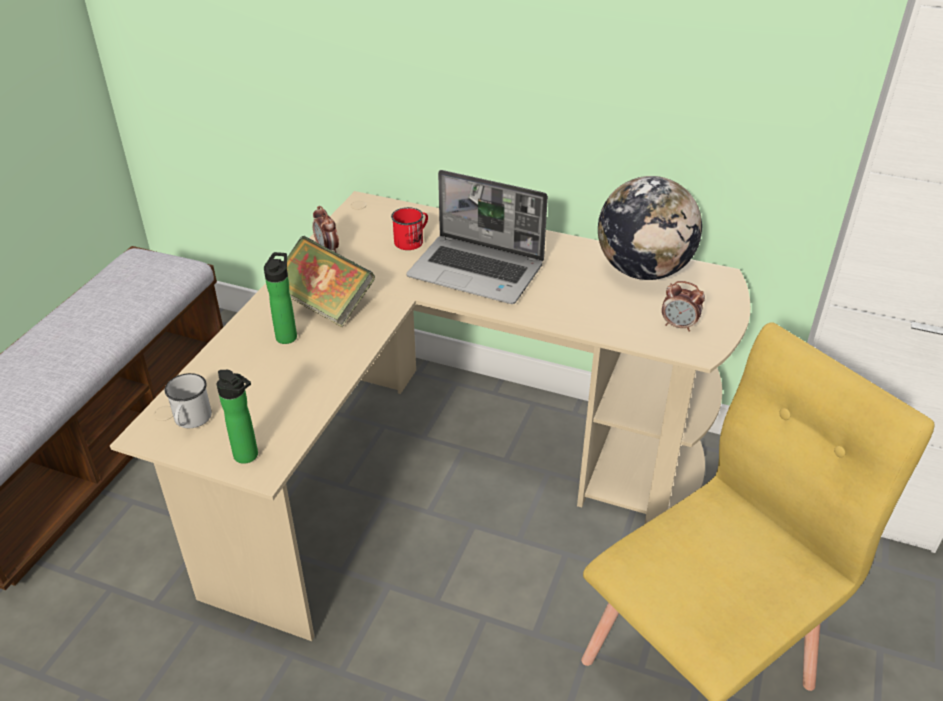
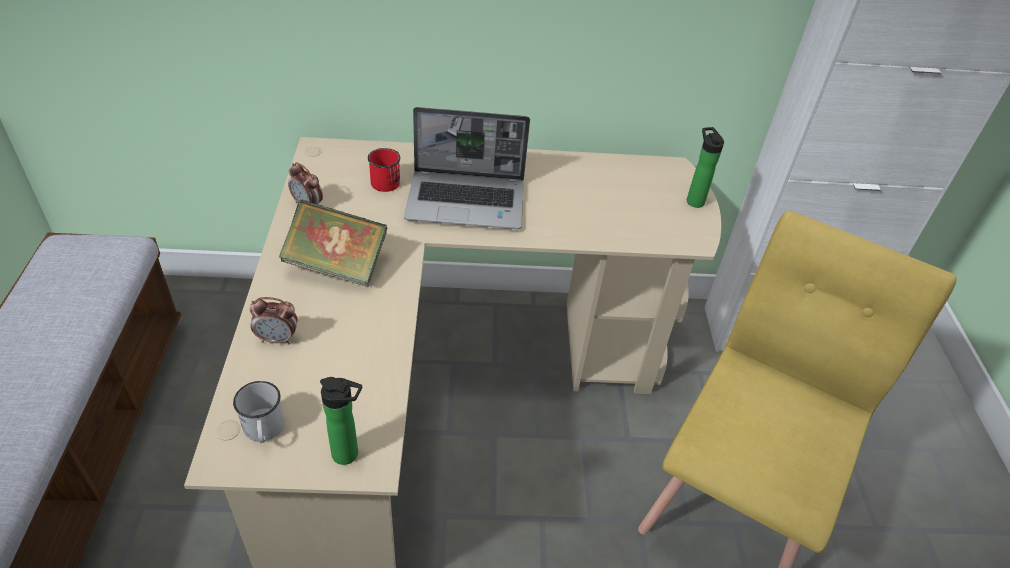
camera: 25 degrees left, 5 degrees up
bottle [264,252,297,344] -> bottle moved to [687,127,724,208]
globe [598,176,702,280] -> none
alarm clock [662,281,705,332] -> alarm clock moved to [249,297,298,344]

